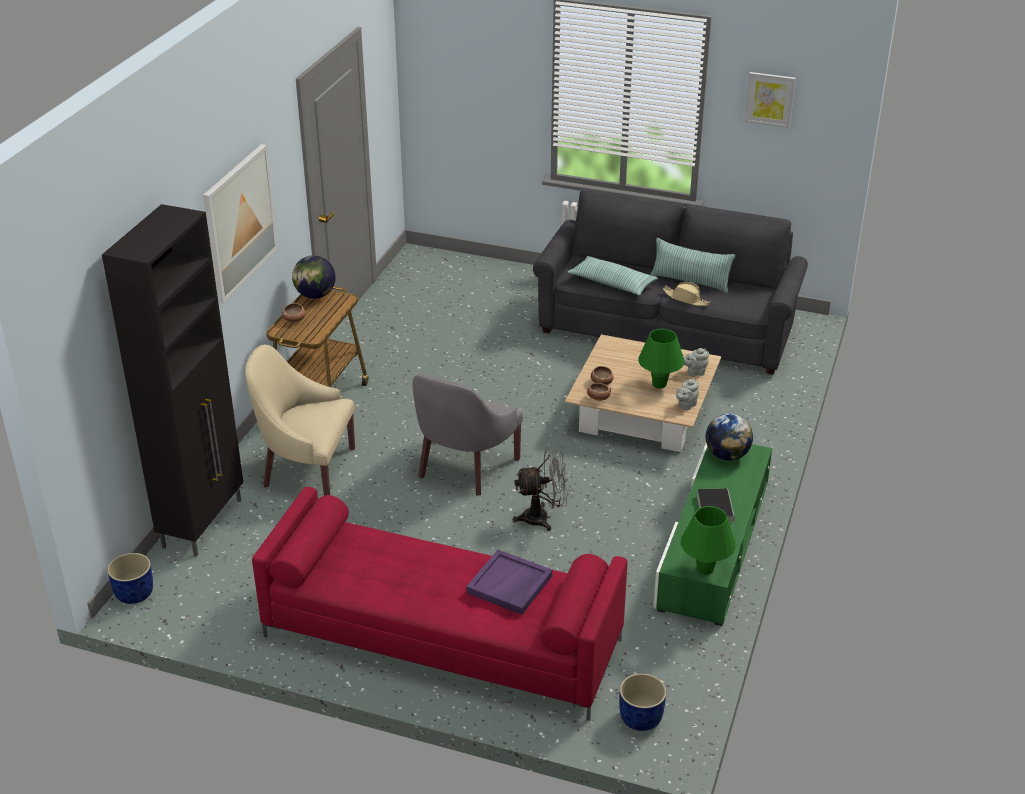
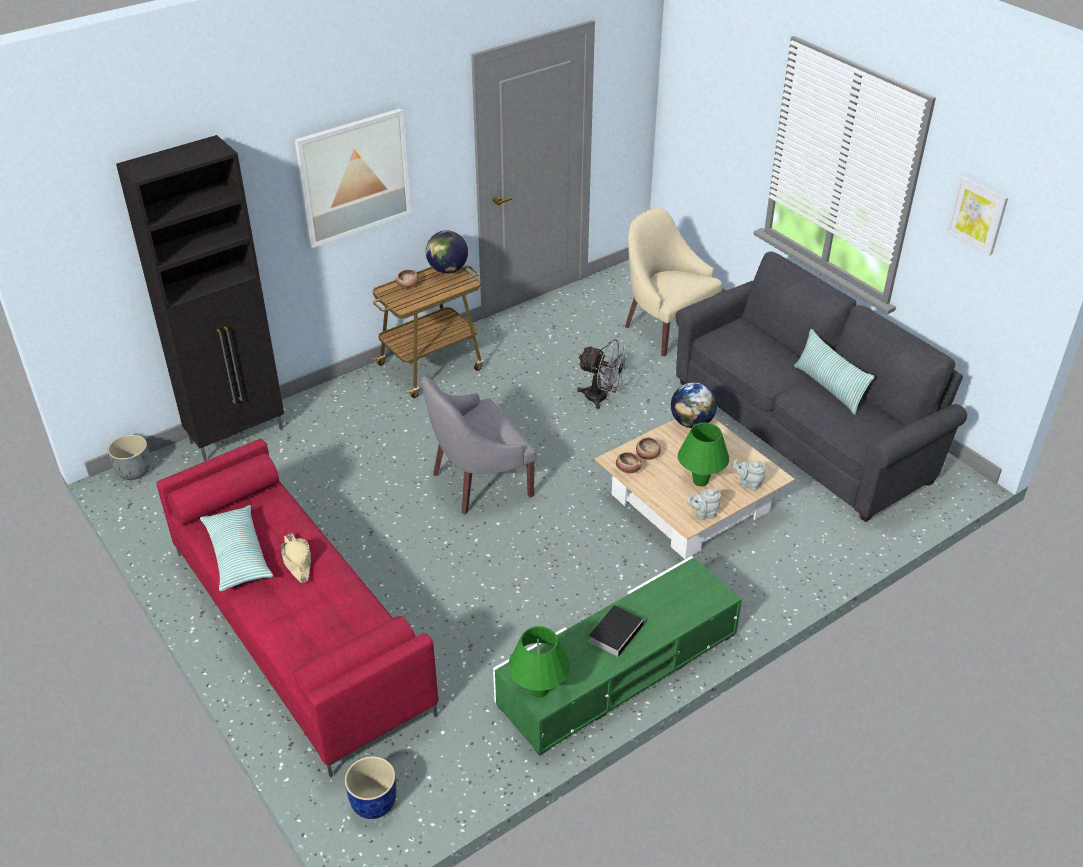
camera: 35 degrees right, 5 degrees up
blue planter [107,553,153,604] -> grey planter [108,434,151,480]
beige armchair [245,345,355,496] -> beige armchair moved to [625,208,722,357]
purple tray [466,550,553,615] -> none
grey fan [513,450,568,531] -> grey fan moved to [577,339,630,409]
pillow [568,256,658,295] -> pillow moved to [200,505,273,591]
beige hat [663,282,711,306] -> beige hat moved to [281,533,311,583]
globe [705,414,753,461] -> globe moved to [671,382,717,428]

